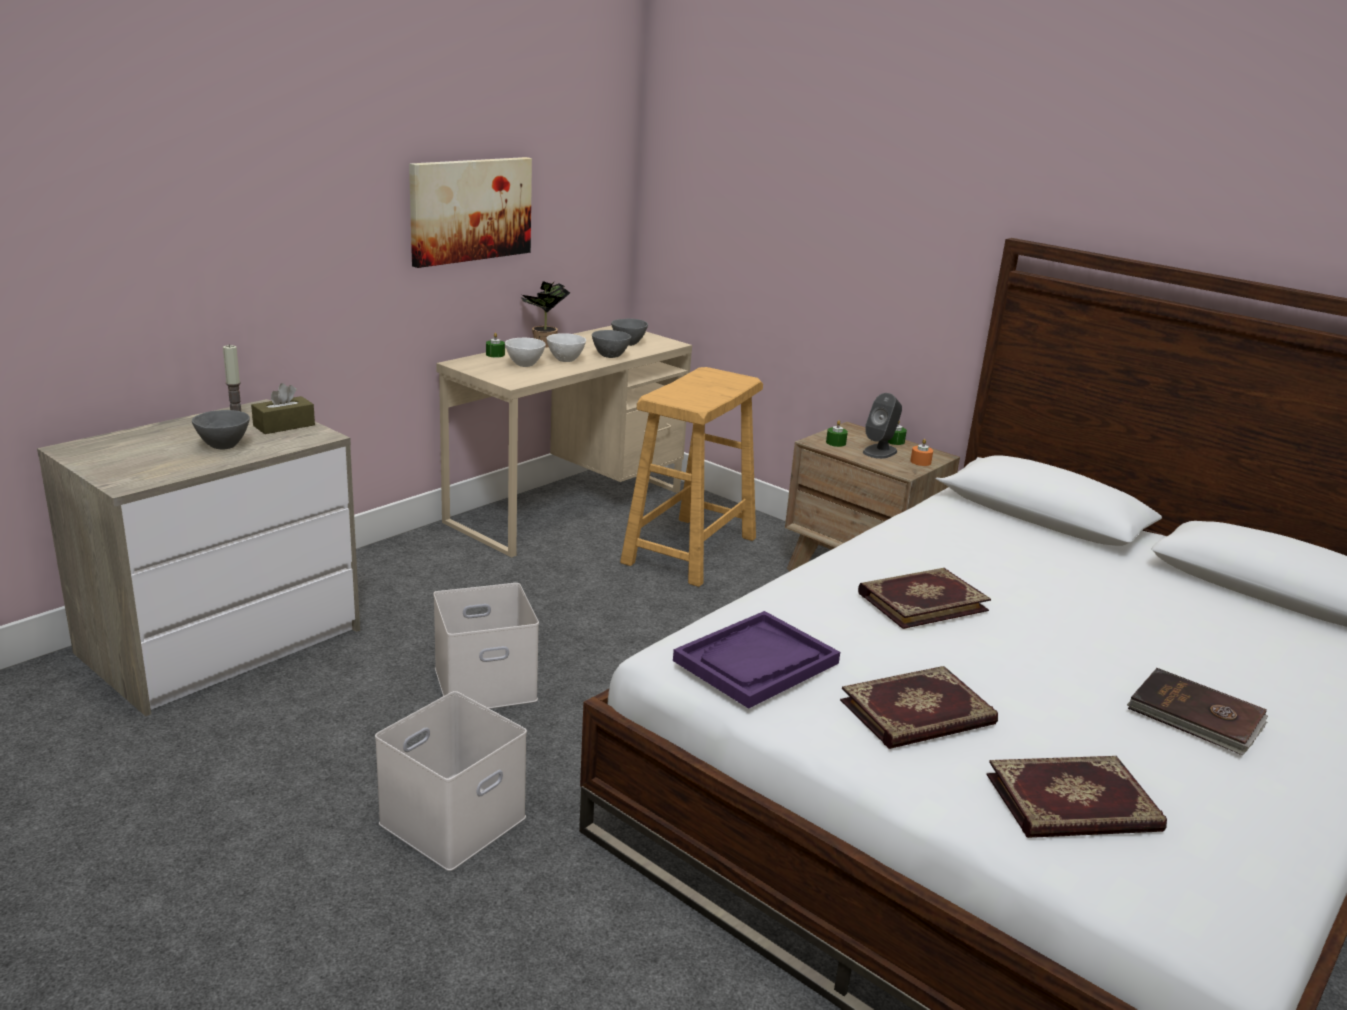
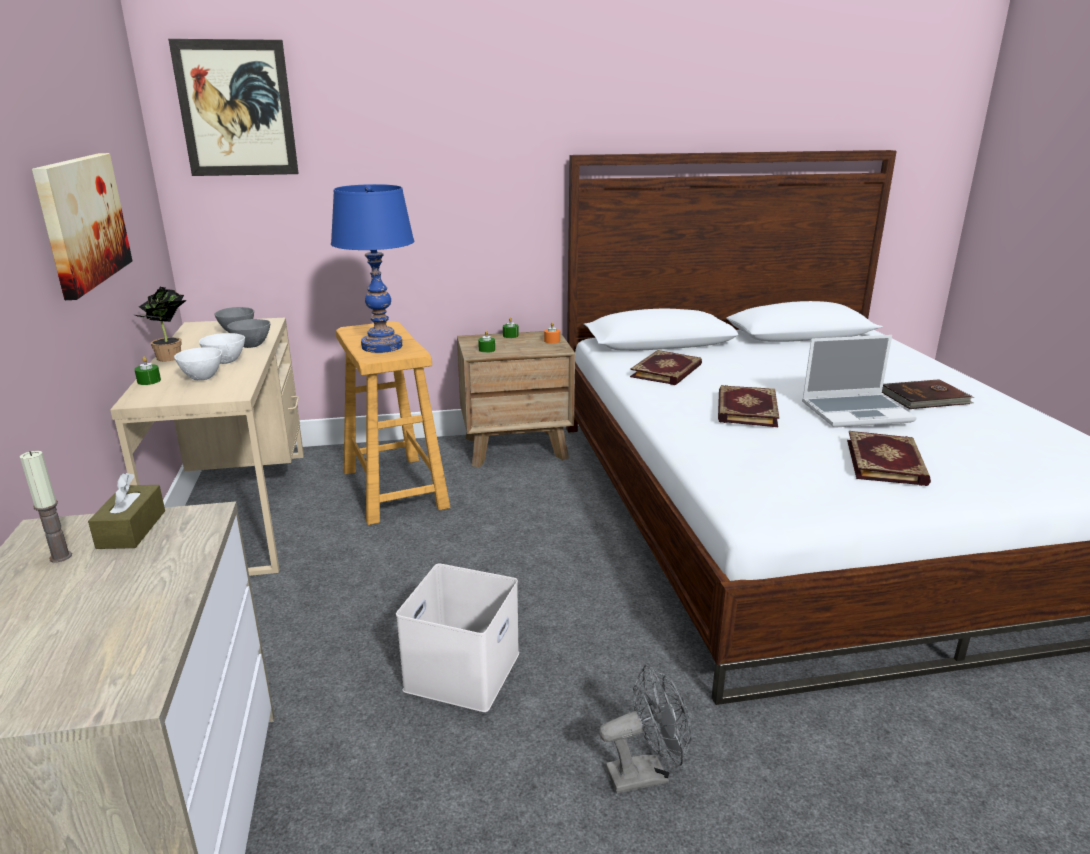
camera: 50 degrees left, 0 degrees up
grey bowl [192,410,250,449] -> none
white storage box [375,691,527,871] -> grey fan [599,664,692,794]
purple tray [673,611,840,709] -> none
grey speaker [863,393,902,459] -> none
book [987,756,1167,838] -> book moved to [630,350,702,385]
none -> picture [168,39,299,176]
none -> blue table lamp [331,184,414,353]
none -> laptop [802,335,917,428]

